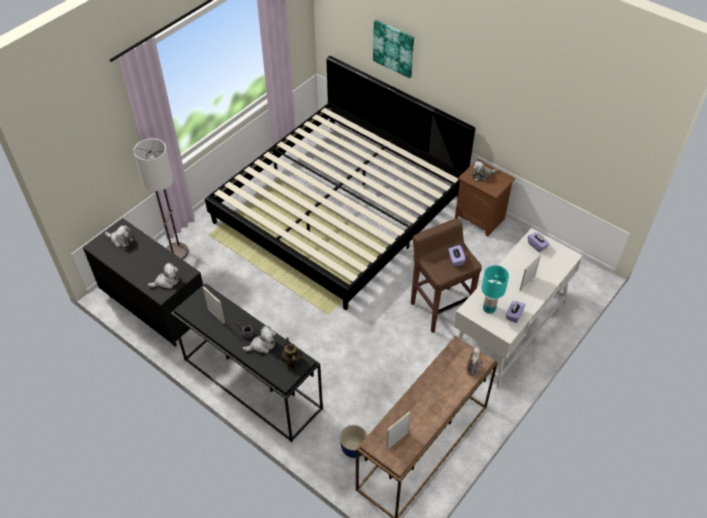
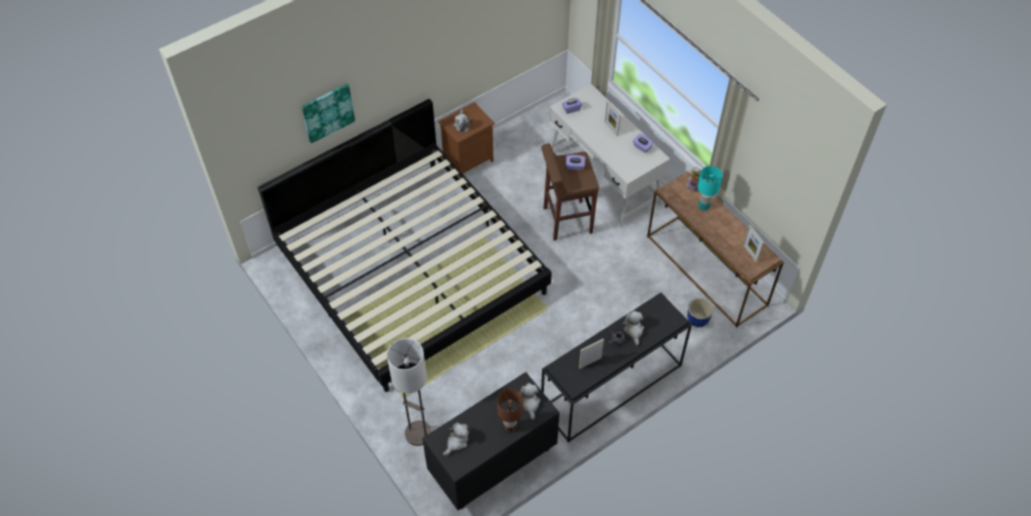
camera: 75 degrees left, 5 degrees up
teapot [281,338,302,369] -> none
turquoise table lamp [482,265,509,314] -> turquoise table lamp moved to [698,166,723,210]
none -> brown table lamp [497,389,523,432]

